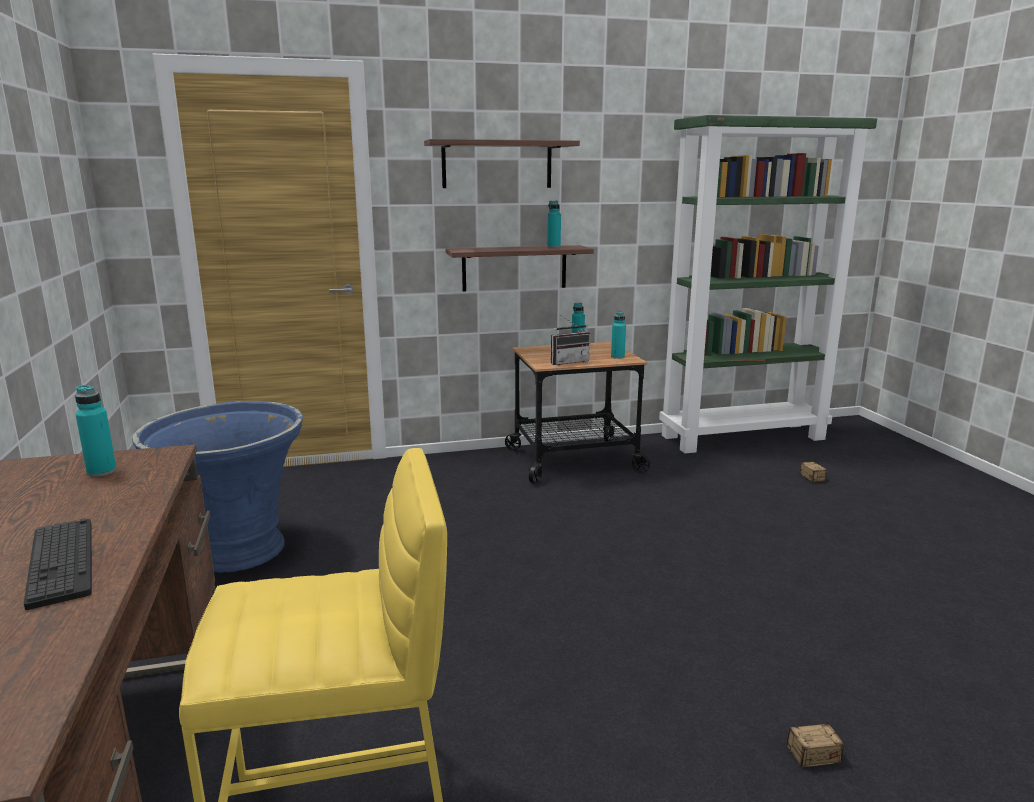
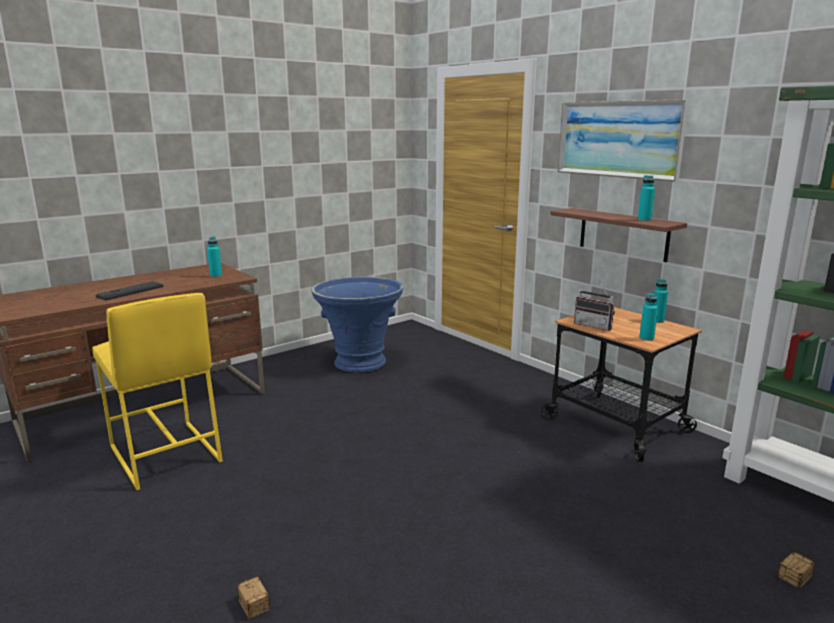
camera: 65 degrees right, 0 degrees up
shelf [424,139,580,188] -> picture [558,99,689,182]

